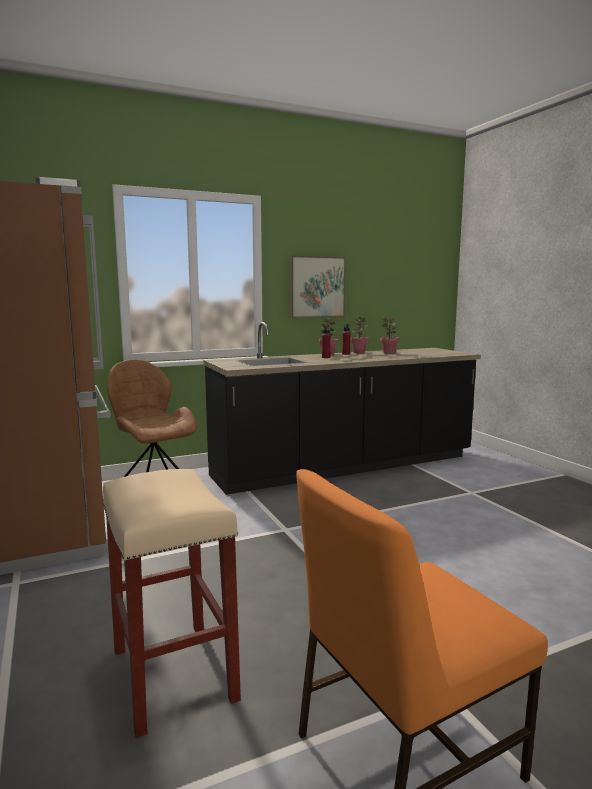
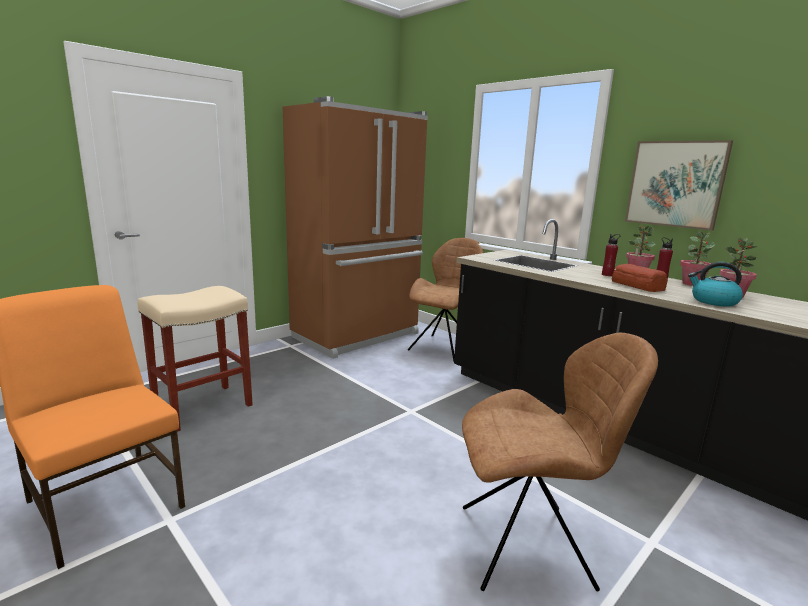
camera: 70 degrees right, 5 degrees up
none -> brown chair [462,333,658,591]
none -> bread [612,264,668,292]
none -> kettle [688,262,743,307]

